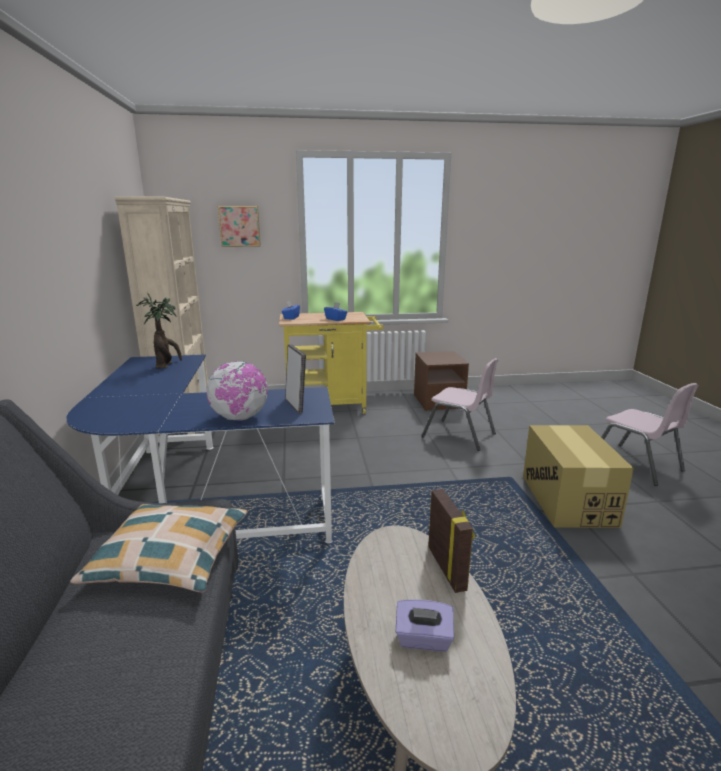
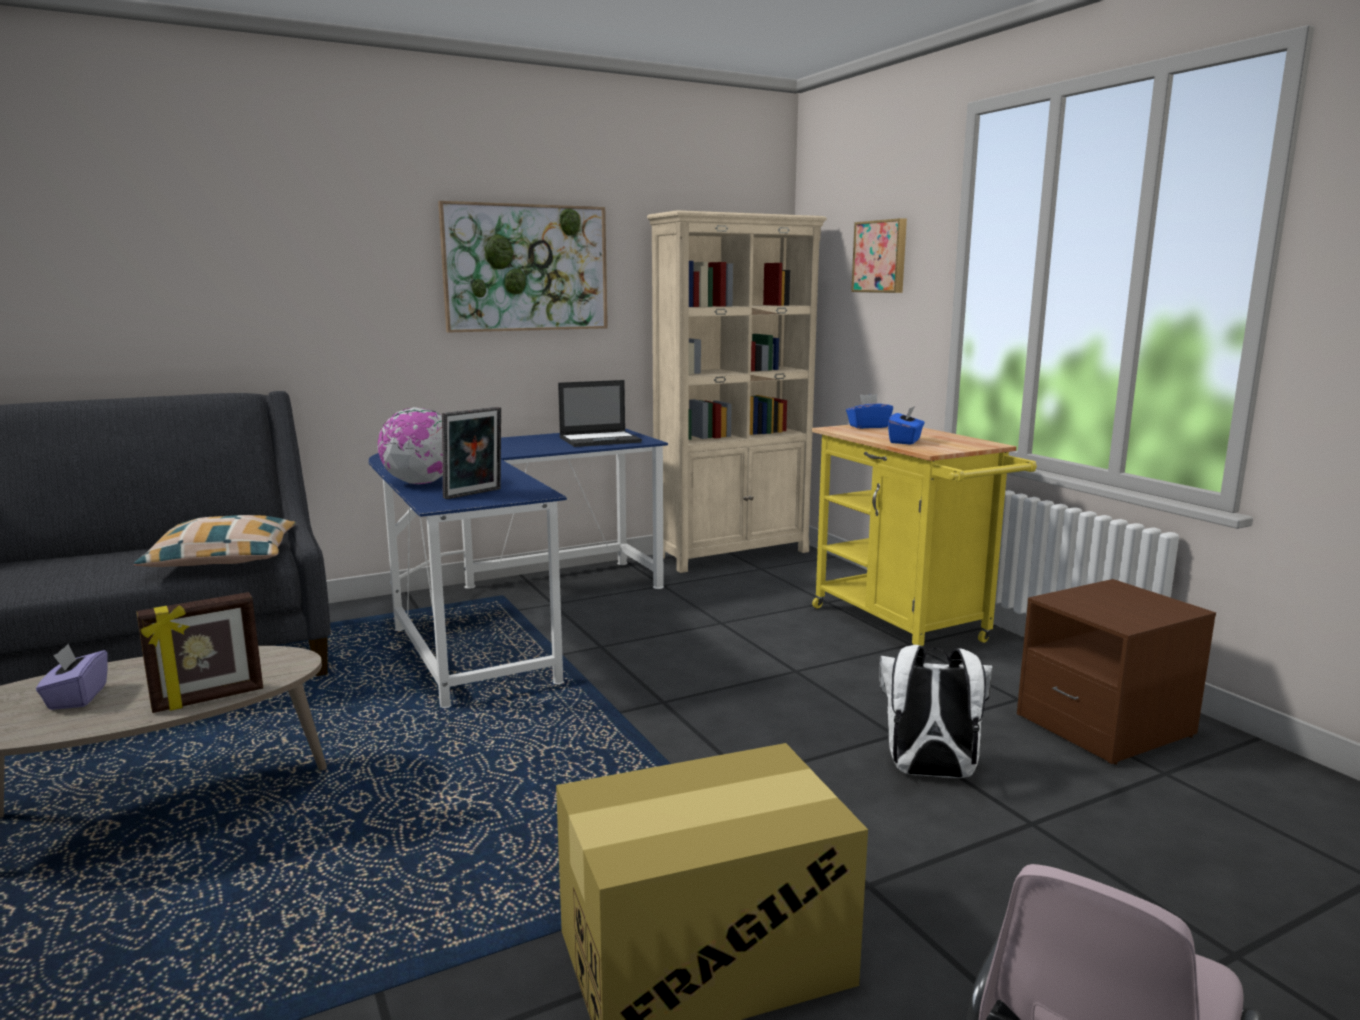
camera: 70 degrees right, 5 degrees down
potted plant [136,293,182,369] -> laptop [558,380,642,447]
pink chair [422,358,498,451] -> white backpack [879,645,992,778]
none -> picture [438,201,608,333]

